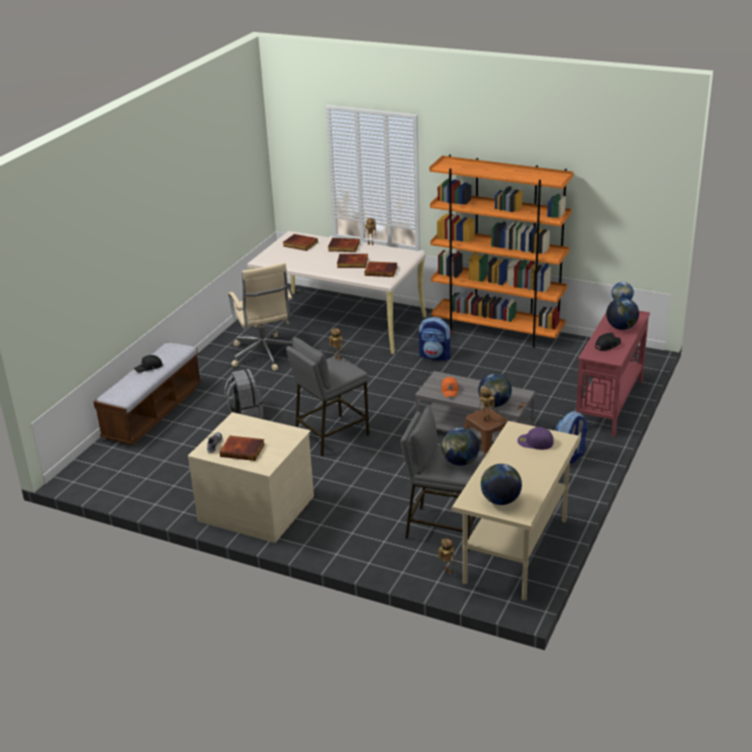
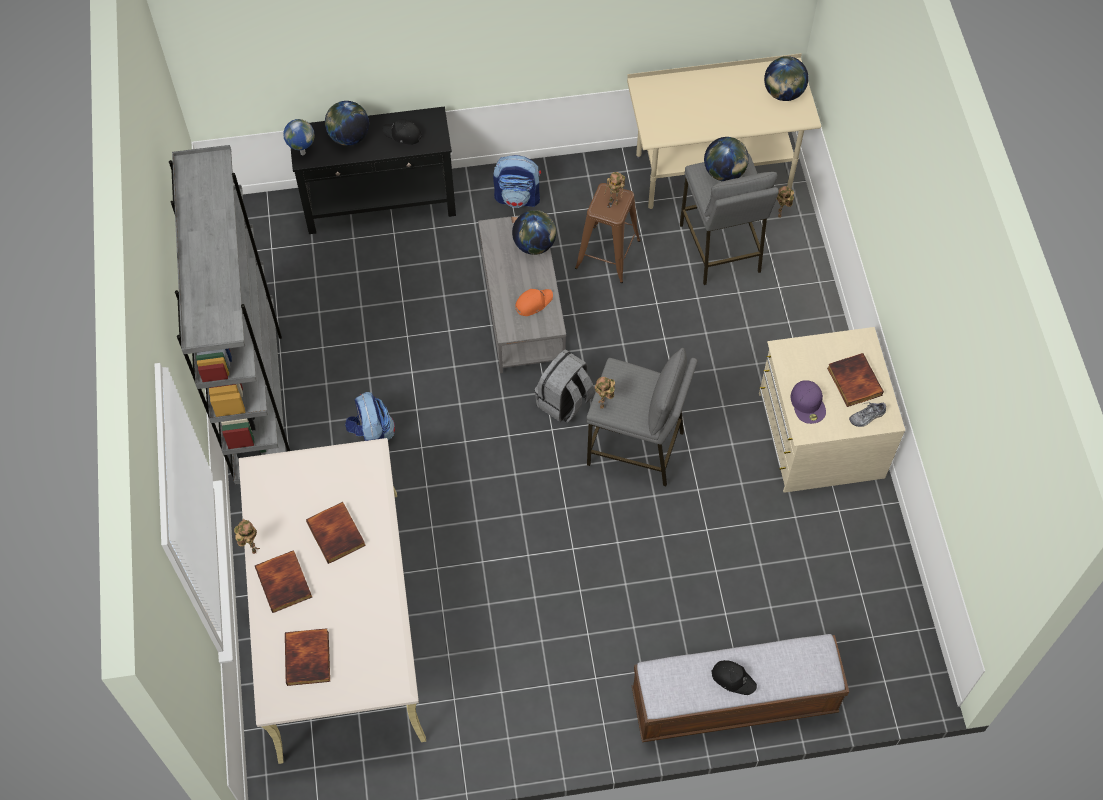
camera: 125 degrees left, 30 degrees up
grey backpack [224,369,263,419] -> grey backpack moved to [534,349,595,422]
beige office chair [228,263,293,371] -> none
book [365,261,397,277] -> none
orange bookcase [429,155,573,347] -> grey bookcase [169,145,290,485]
purple cap [517,427,554,450] -> purple cap moved to [790,380,826,424]
red console table [576,311,650,437] -> black console table [291,106,456,234]

